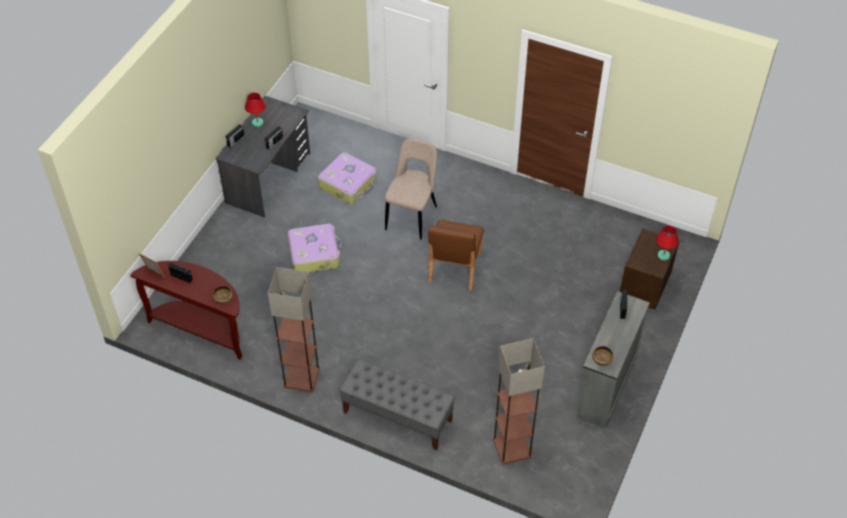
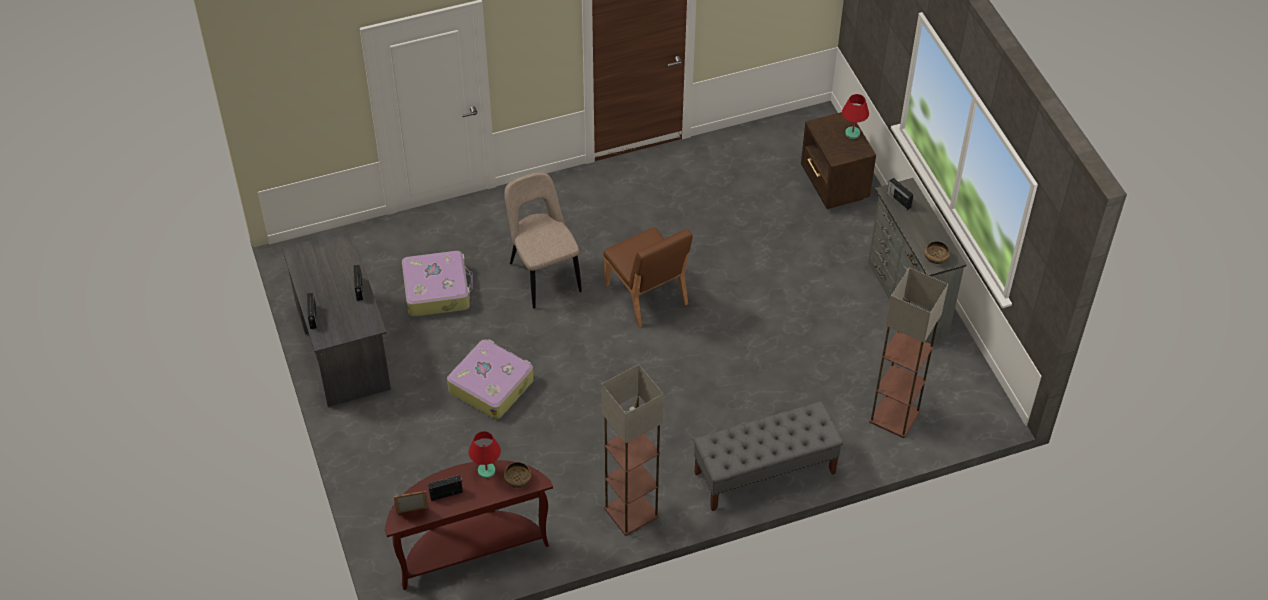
camera: 45 degrees left, 0 degrees up
red table lamp [245,93,266,127] -> red table lamp moved to [469,431,501,478]

